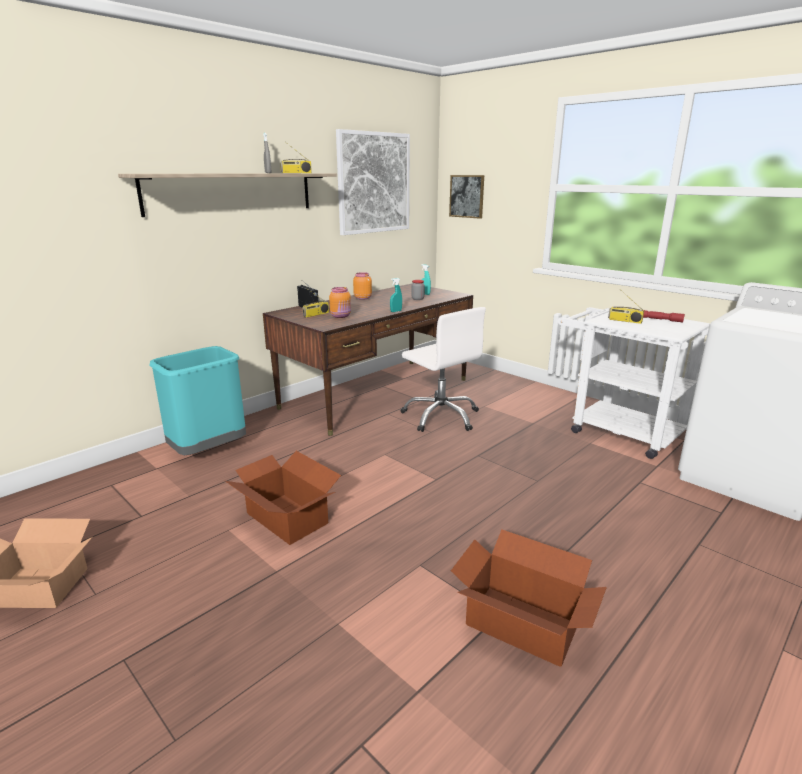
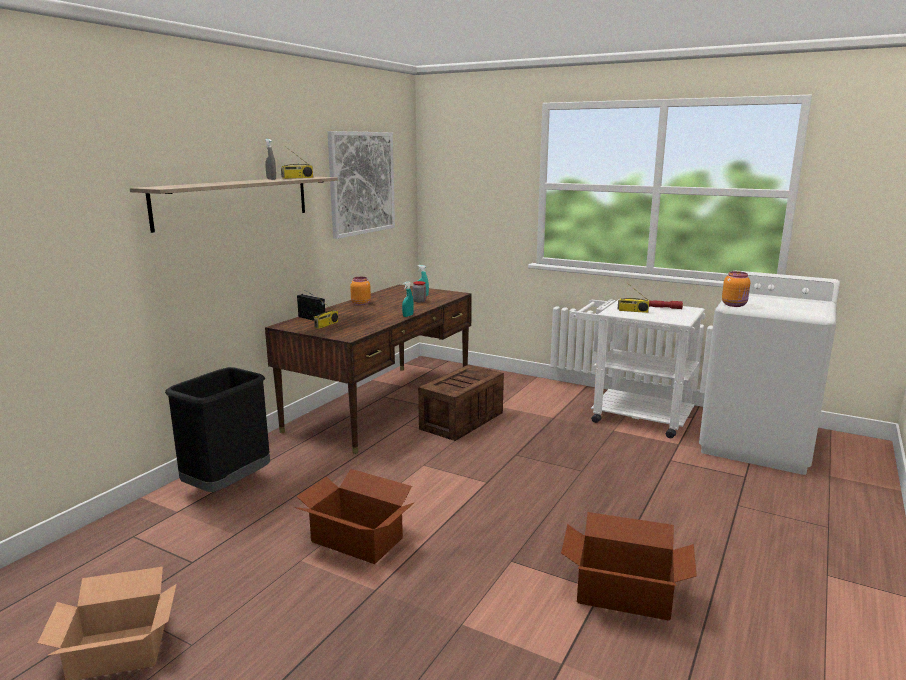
camera: 15 degrees left, 5 degrees down
turquoise trash can [149,346,246,455] -> black trash can [165,367,270,492]
orange jar [329,287,351,318] -> orange jar moved to [722,271,750,307]
white office chair [401,307,486,432] -> crate [418,365,504,441]
picture [449,175,484,219] -> none

